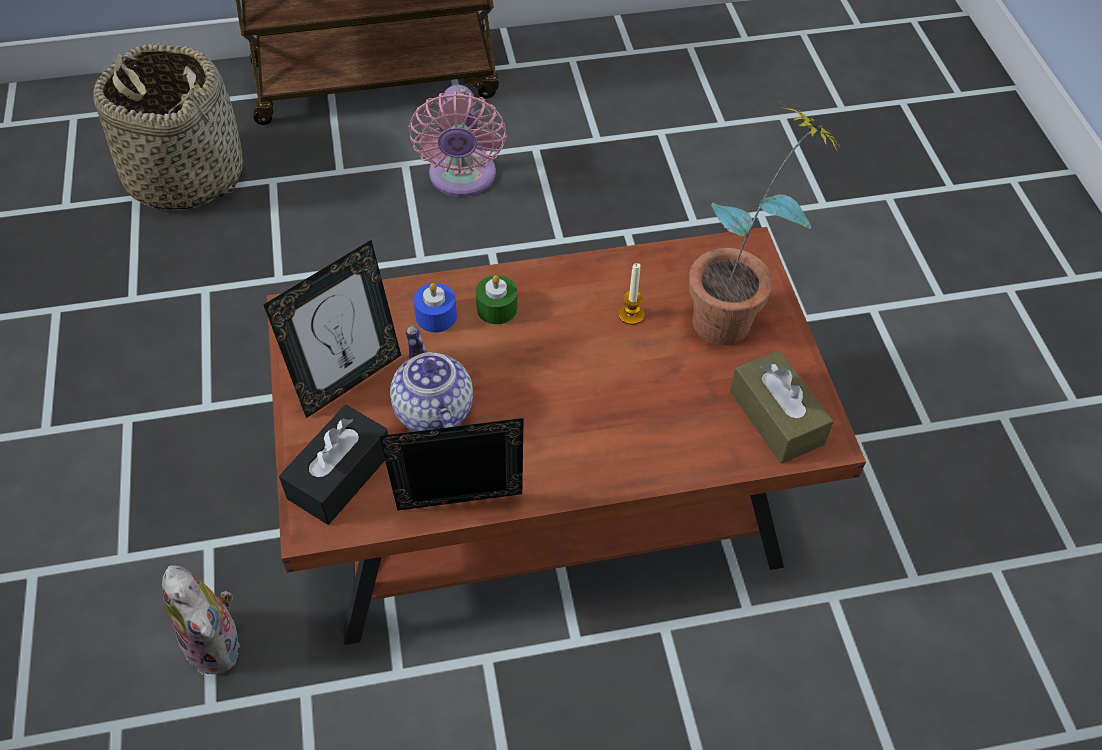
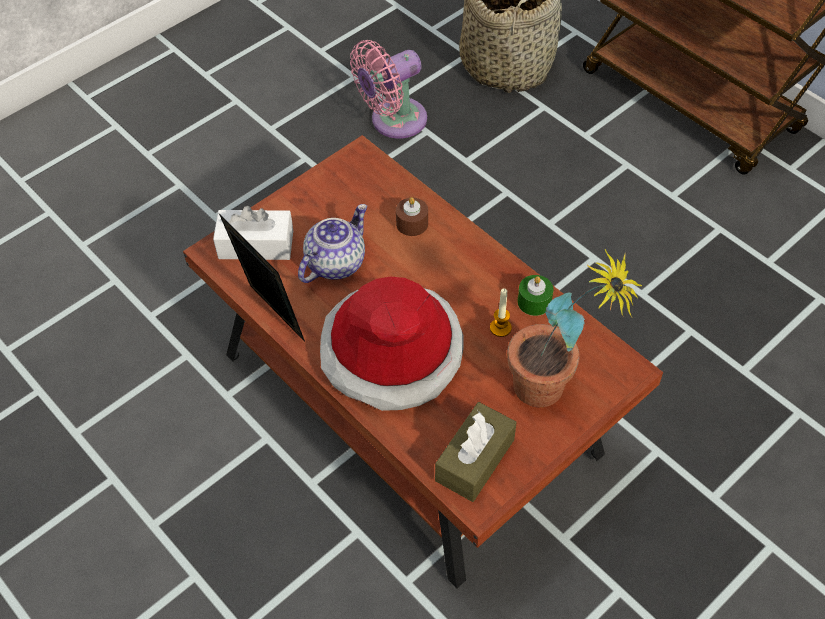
camera: 60 degrees right, 0 degrees up
plush toy [162,565,240,675] -> none
picture frame [263,240,401,418] -> none
black tissue box [279,405,388,525] -> white tissue box [213,206,293,260]
pink fan [408,85,506,197] -> pink fan moved to [350,40,427,138]
blue candle [413,283,457,332] -> brown candle [396,197,428,236]
green candle [476,275,518,324] -> green candle moved to [517,275,554,316]
none -> hat [320,276,464,411]

